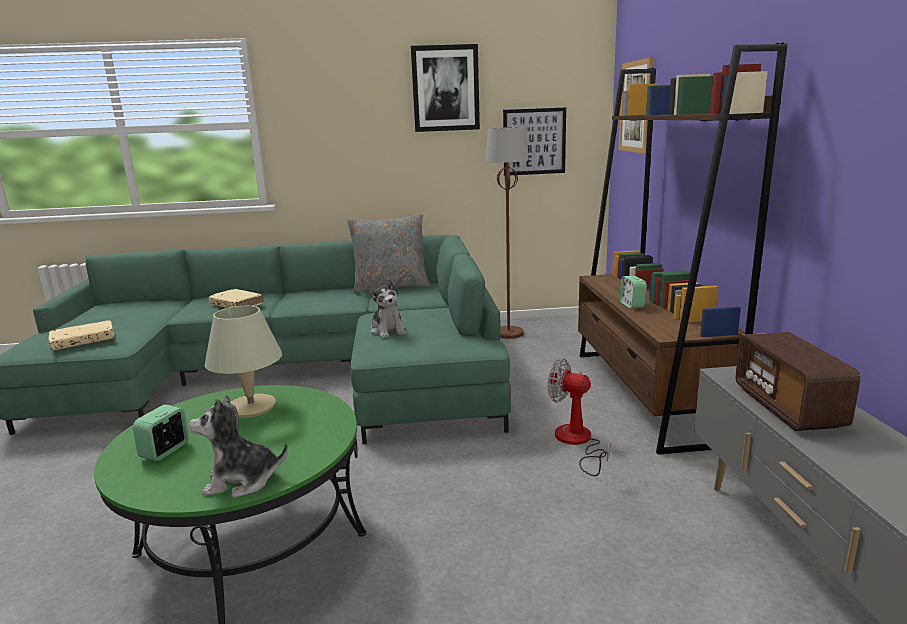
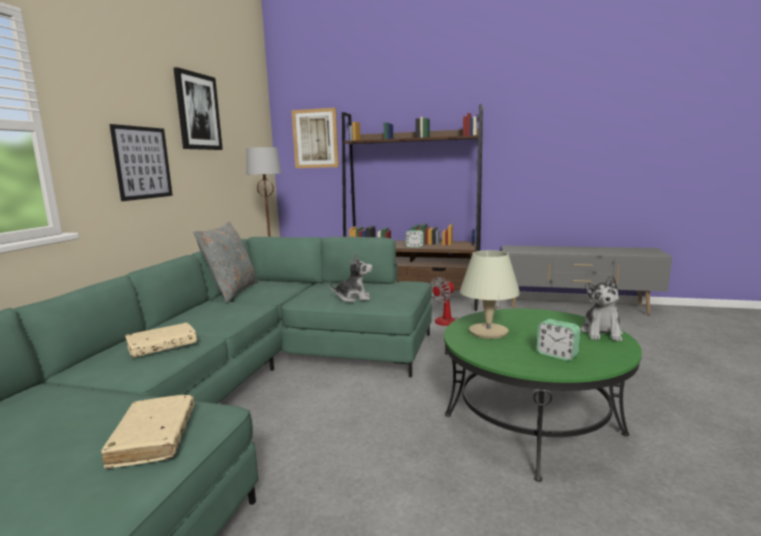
camera: 70 degrees left, 5 degrees down
picture [503,108,566,176] -> picture moved to [109,124,173,201]
radio [735,332,860,431] -> none

